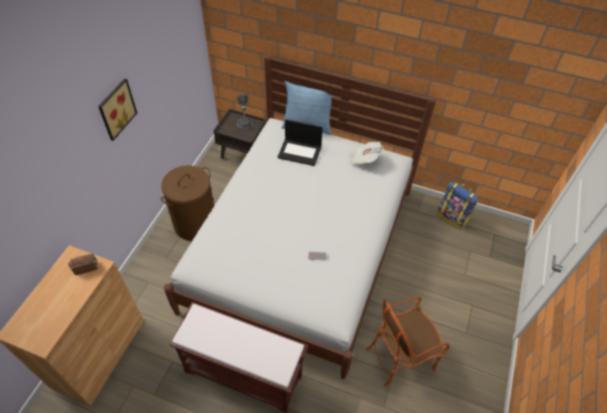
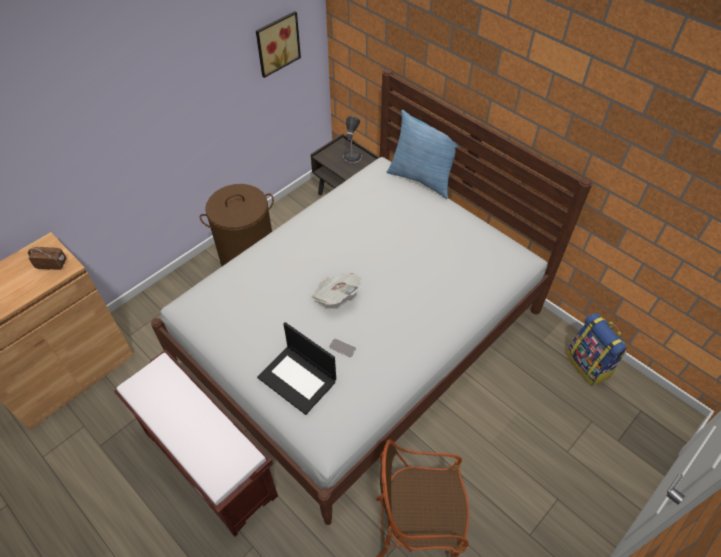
camera: 25 degrees right, 0 degrees up
picture [98,78,137,141] -> picture moved to [256,11,301,78]
laptop [278,119,323,166] -> laptop moved to [257,322,336,415]
newspaper [349,142,384,164] -> newspaper moved to [312,273,362,305]

